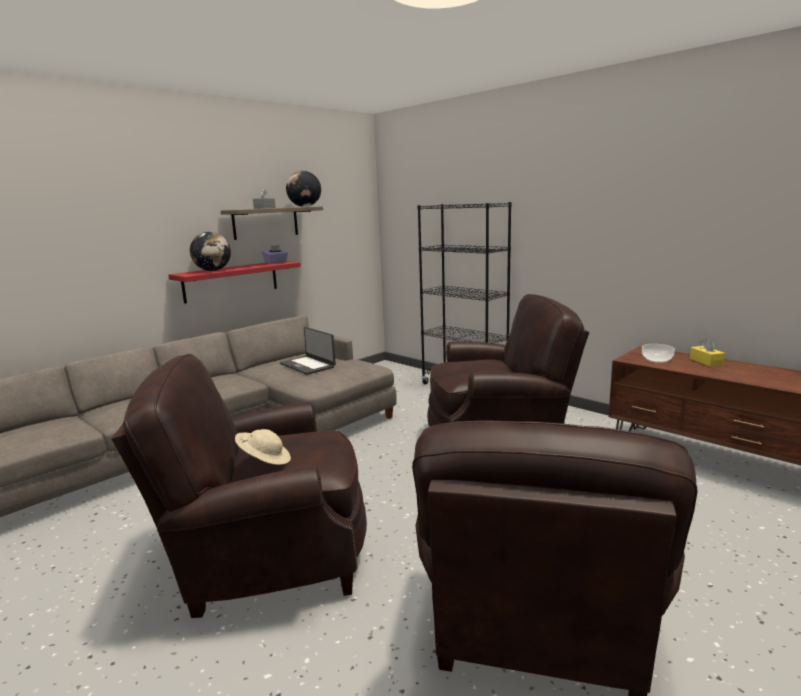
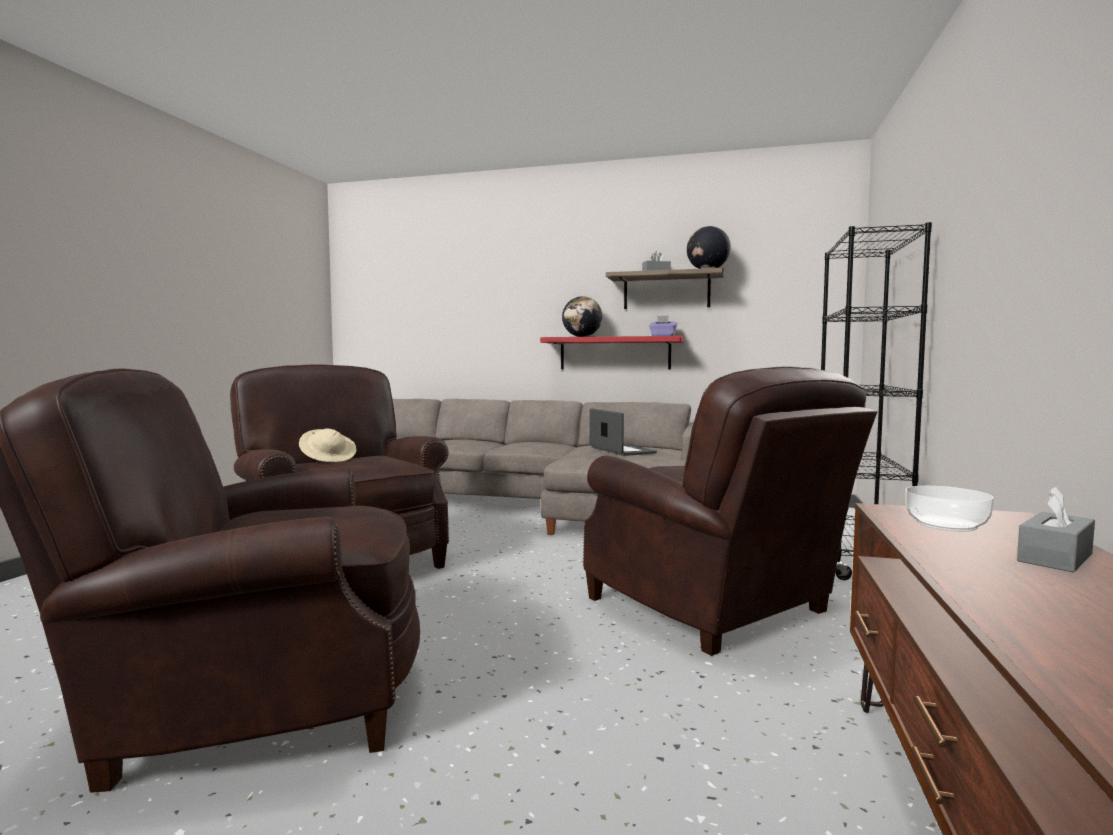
camera: 60 degrees right, 10 degrees down
laptop [280,327,336,375] -> laptop turned 135 degrees clockwise [589,408,657,456]
yellow tissue box [690,338,725,367] -> grey tissue box [1017,486,1095,572]

